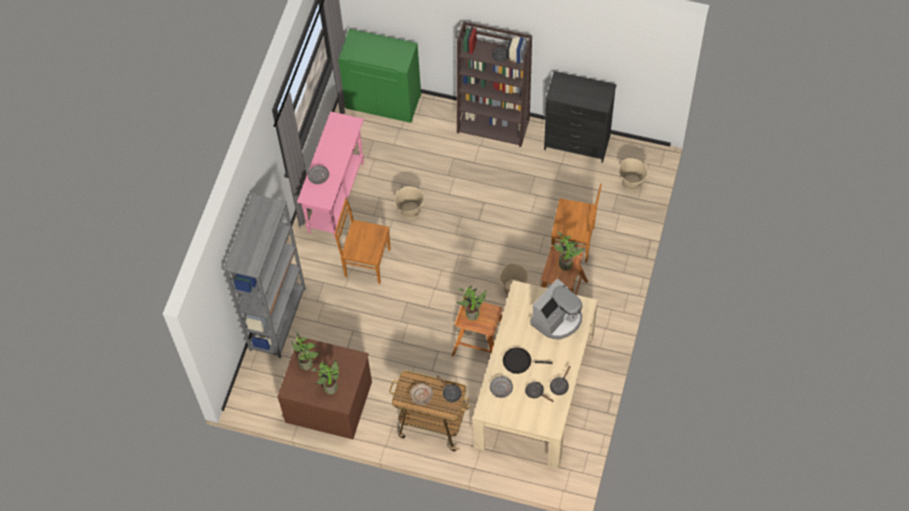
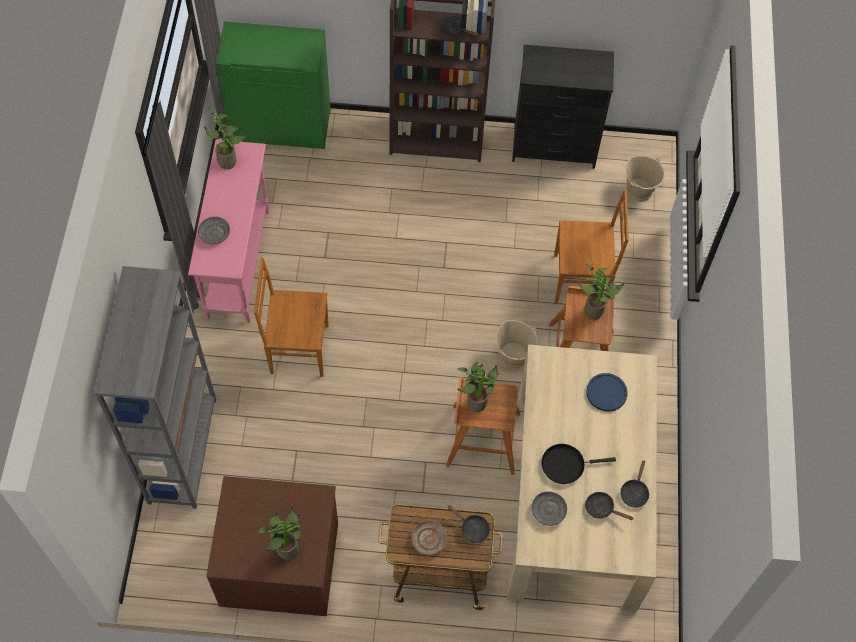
camera: 15 degrees left, 0 degrees up
potted plant [292,330,321,370] -> potted plant moved to [204,107,247,170]
beige bucket [395,186,425,220] -> none
coffee machine [530,278,582,339] -> blue plate [586,373,628,412]

